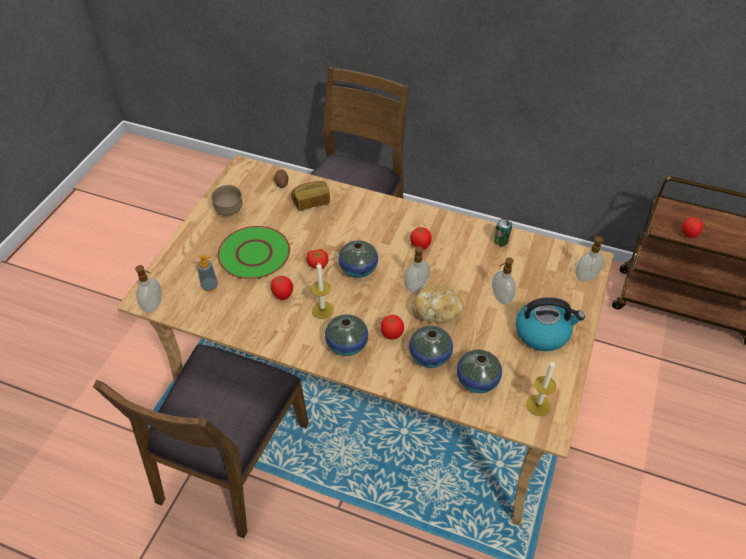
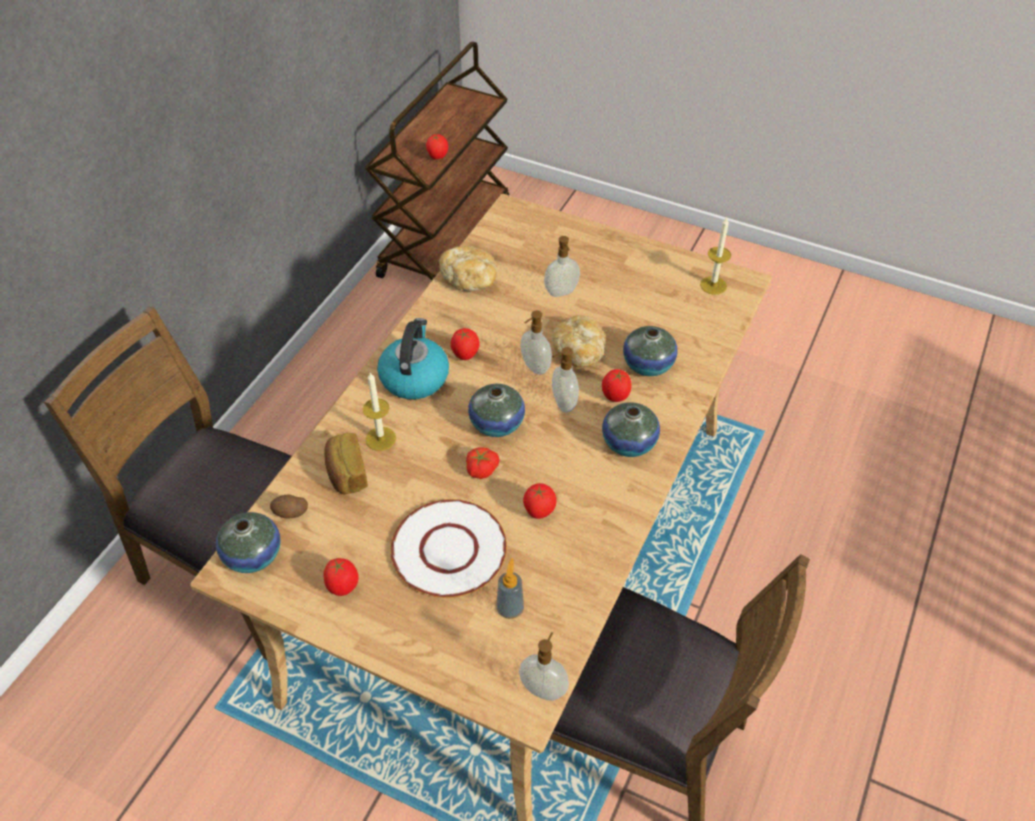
camera: 85 degrees left, 0 degrees up
brown bowl [211,185,242,216] -> tomato [324,558,358,596]
green plate [217,226,290,279] -> white plate [391,499,507,598]
candle [311,262,334,319] -> candle moved to [363,373,396,451]
vase [457,350,502,393] -> vase moved to [216,512,281,573]
can [494,218,512,247] -> bread [439,246,497,291]
kettle [516,297,585,351] -> kettle moved to [377,318,449,399]
soap dispenser [575,234,605,281] -> soap dispenser moved to [552,347,579,412]

